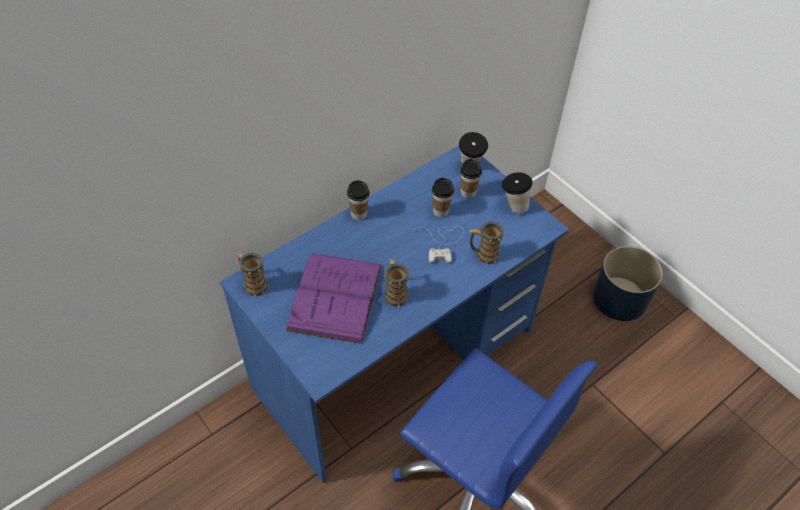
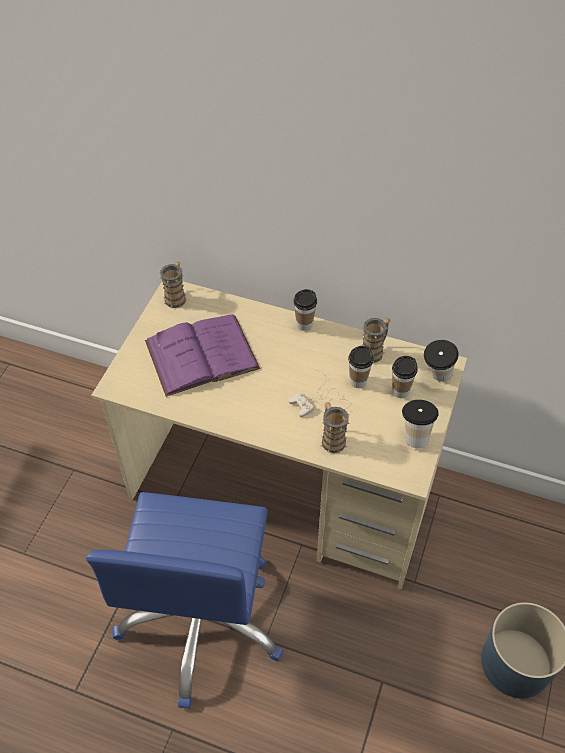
camera: 60 degrees right, 0 degrees up
blue desk [220,145,569,483] -> beige desk [91,281,467,589]
mug [384,259,410,307] -> mug moved to [361,318,391,363]

